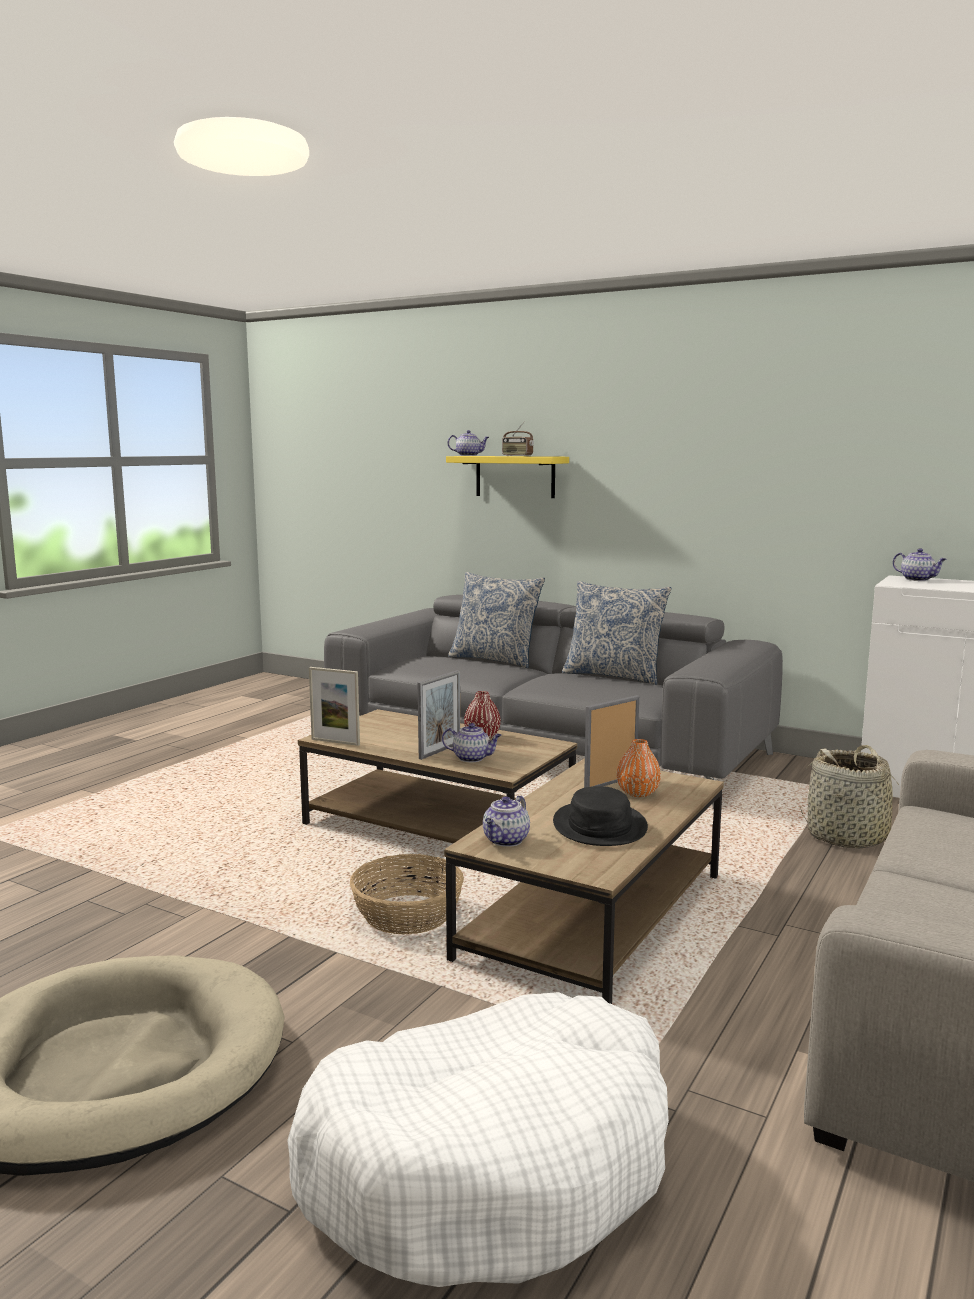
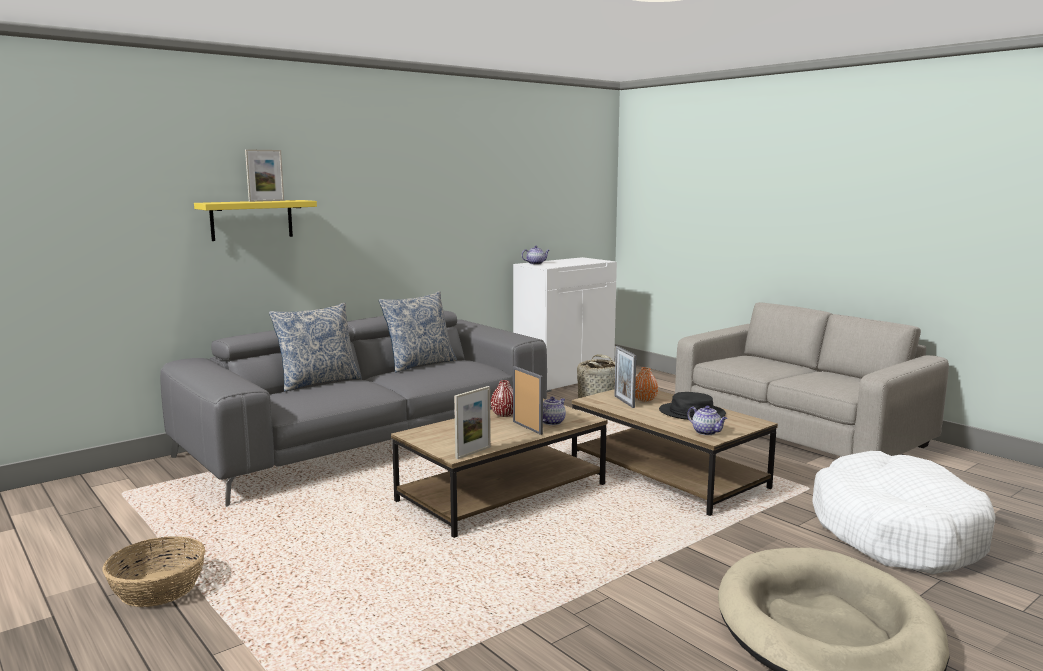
camera: 70 degrees left, 0 degrees up
basket [350,854,464,934] -> basket moved to [102,536,206,607]
teapot [448,430,489,456] -> none
radio [502,421,534,456] -> picture frame [245,149,284,202]

